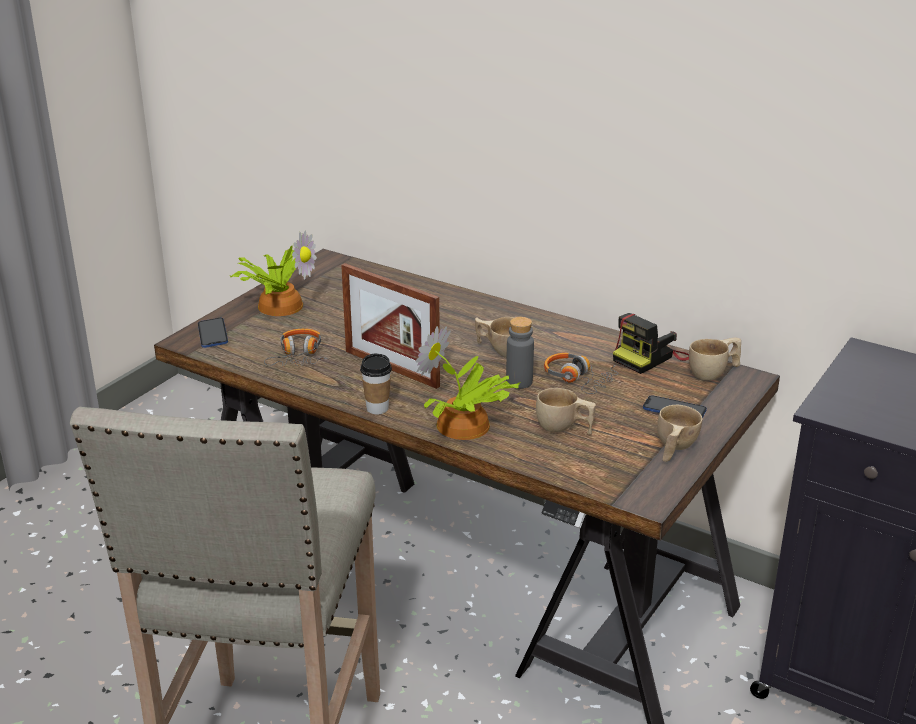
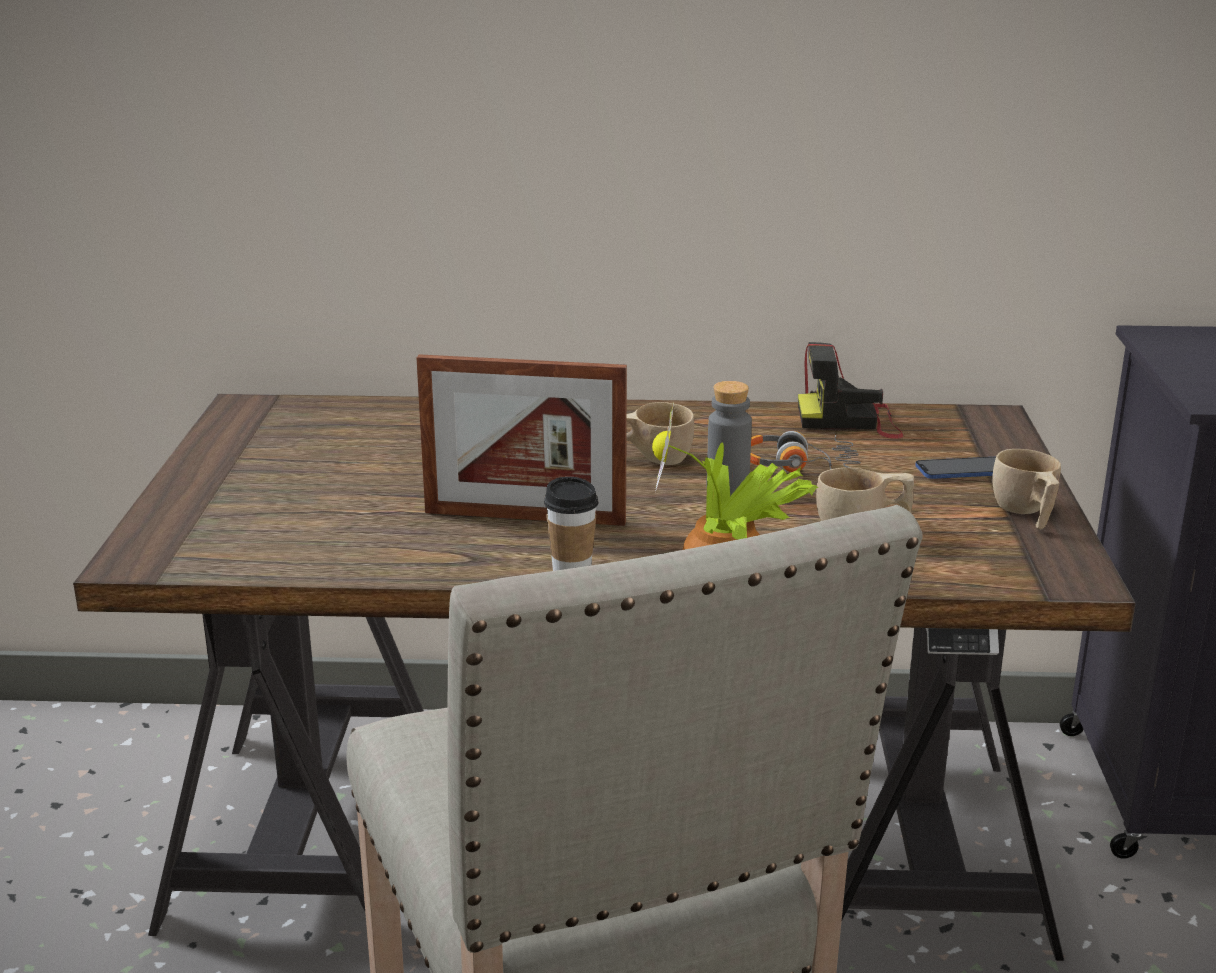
camera: 30 degrees left, 5 degrees down
phone [198,318,228,348] -> none
potted plant [230,230,317,316] -> none
headphones [264,329,328,367] -> none
camera [613,313,689,374] -> camera turned 75 degrees clockwise [798,342,903,439]
beige cup [689,337,741,380] -> none

